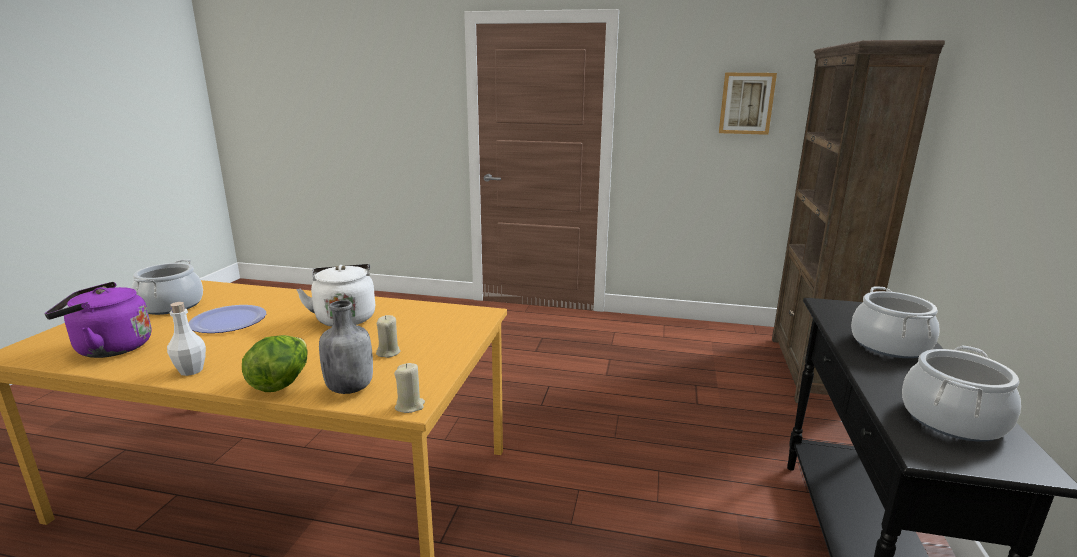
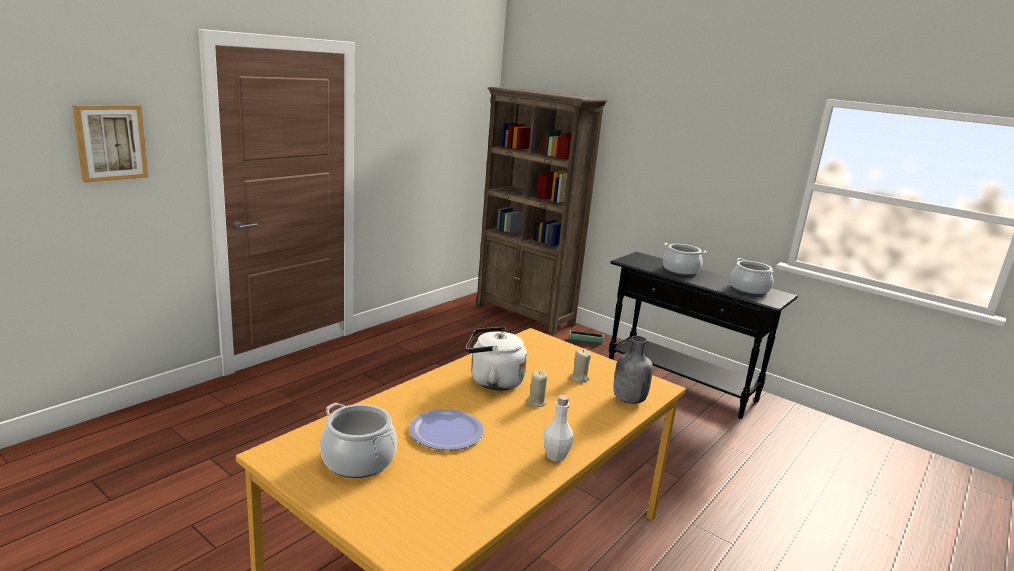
camera: 65 degrees left, 0 degrees up
purple kettle [45,282,151,358] -> none
lettuce [242,335,307,392] -> none
beige candle [394,363,425,413] -> beige candle moved to [526,370,548,407]
picture [719,73,777,135] -> picture moved to [72,105,148,183]
none -> planter [570,330,604,345]

